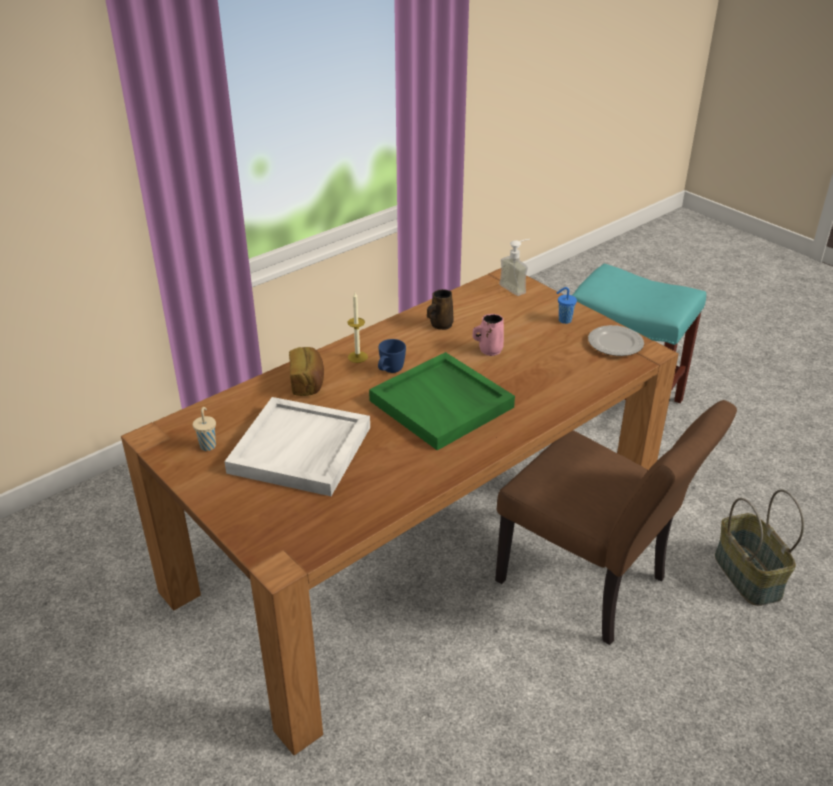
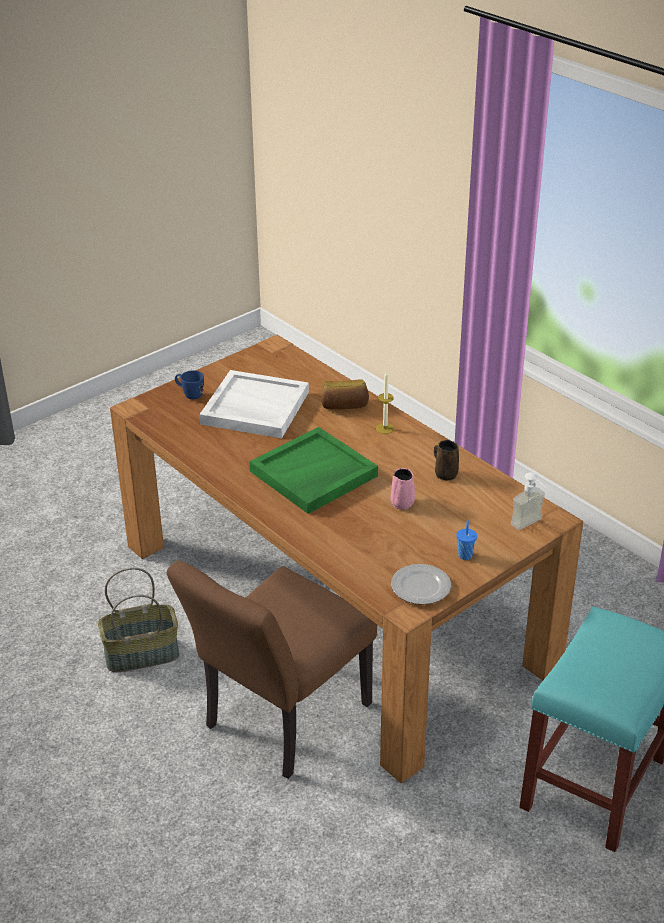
camera: 90 degrees right, 0 degrees up
beige cup [193,407,216,451] -> none
blue mug [378,339,406,373] -> blue mug moved to [175,370,204,399]
basket [715,490,804,606] -> basket moved to [98,567,179,672]

